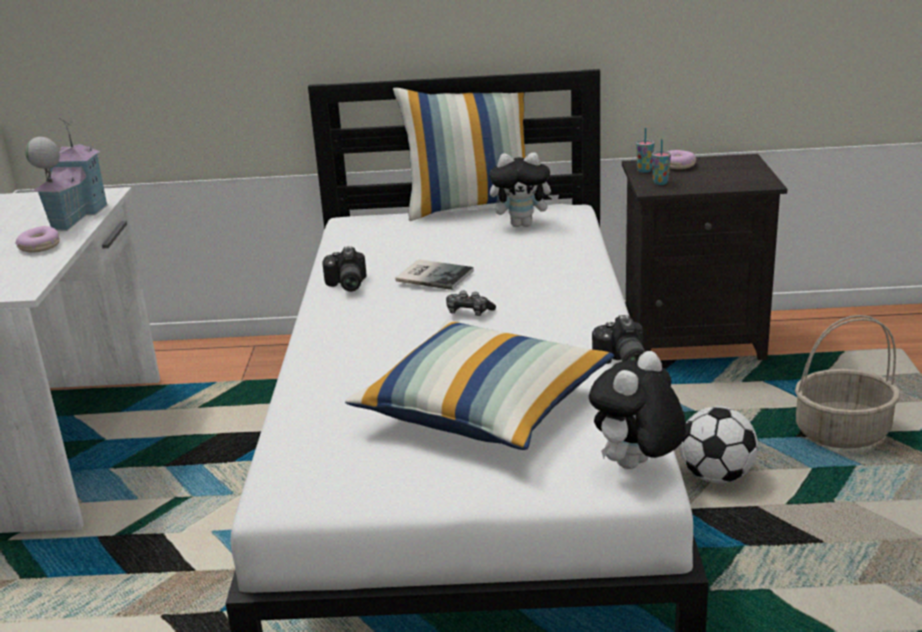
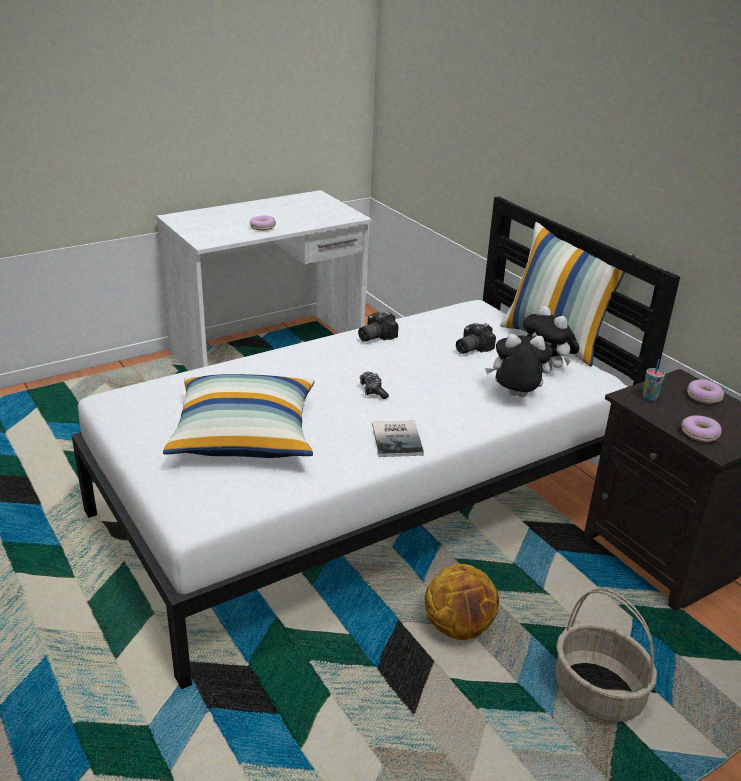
camera: 55 degrees right, 5 degrees up
toy house [25,118,108,231] -> none
book [395,259,474,290] -> book moved to [372,421,424,457]
plush toy [589,351,686,469] -> plush toy moved to [485,334,552,397]
camera [592,315,646,364] -> camera moved to [456,323,496,354]
cup [636,128,654,173] -> none
football [679,406,758,484] -> basketball [425,564,499,640]
none -> donut [681,415,722,442]

